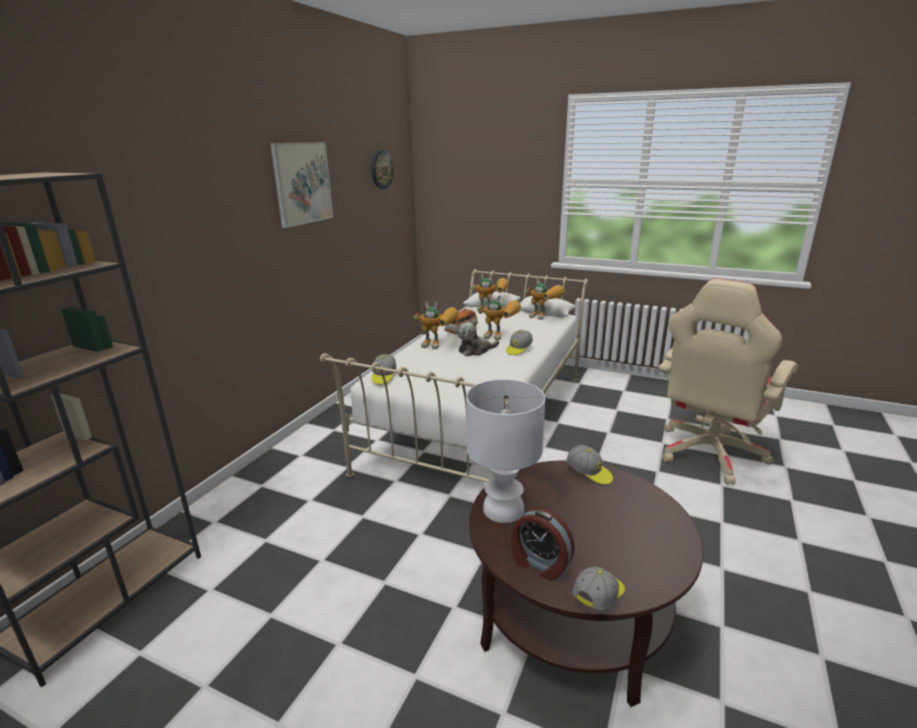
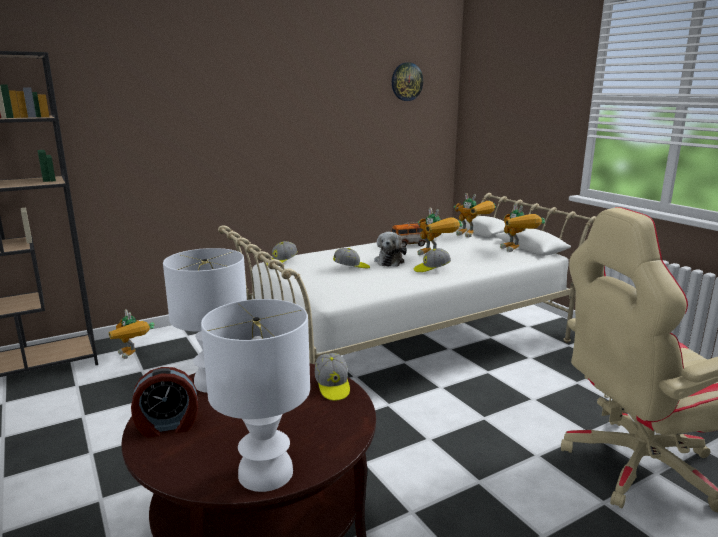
camera: 35 degrees right, 5 degrees down
picture [270,142,333,228] -> none
toy robot [413,302,459,349] -> toy robot moved to [109,309,154,359]
plush toy [457,322,500,356] -> plush toy turned 90 degrees counterclockwise [374,232,407,267]
alarm clock [511,507,574,581] -> alarm clock turned 90 degrees counterclockwise [131,367,198,438]
cap [572,567,625,610] -> cap moved to [333,248,370,268]
none -> white table lamp [201,299,310,492]

